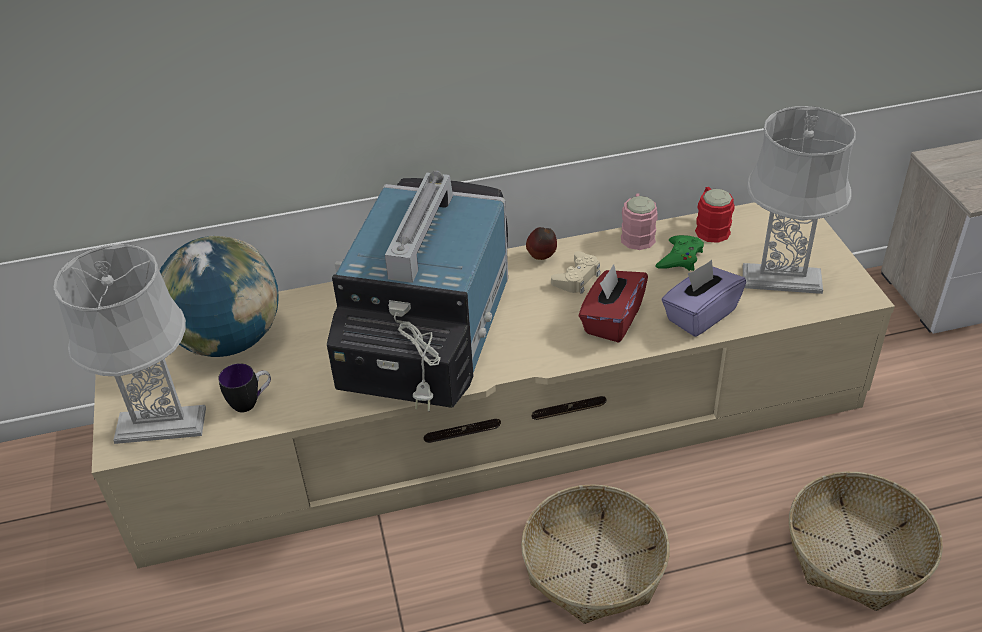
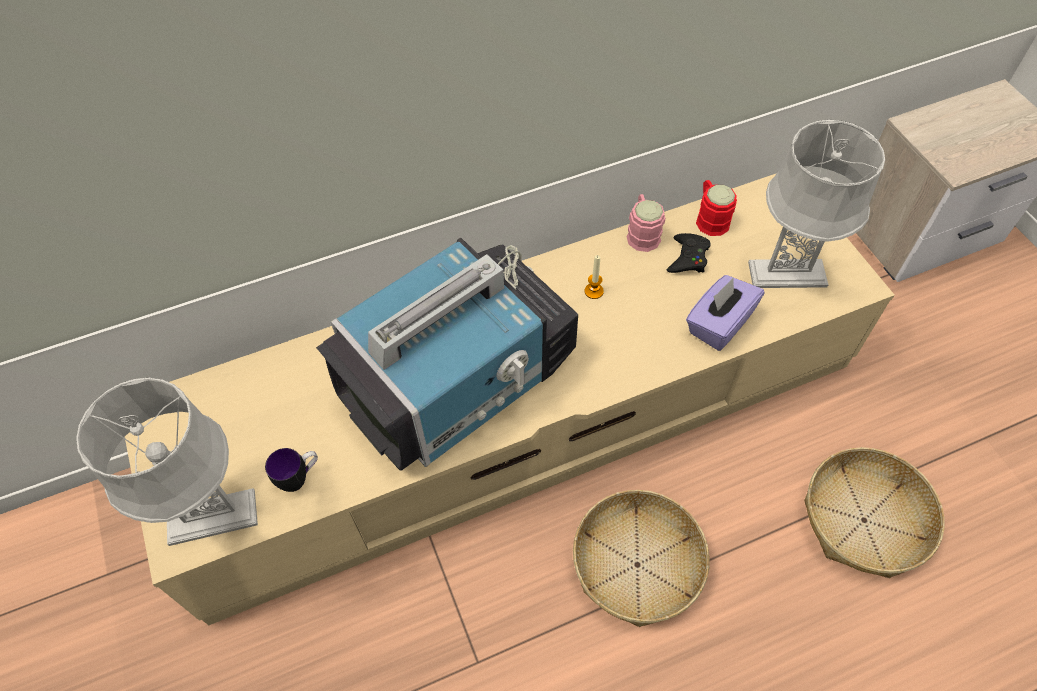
camera: 10 degrees left, 15 degrees up
globe [160,236,279,357] -> none
television [327,170,508,411] -> television turned 135 degrees counterclockwise [316,238,578,471]
apple [526,227,557,260] -> none
beige game controller [551,251,600,294] -> candle [585,255,604,299]
red tissue box [579,264,648,343] -> none
green game controller [655,235,704,271] -> black game controller [667,233,711,273]

